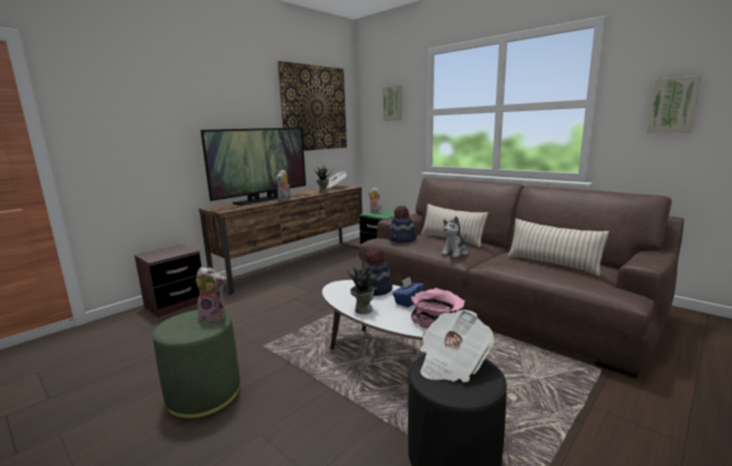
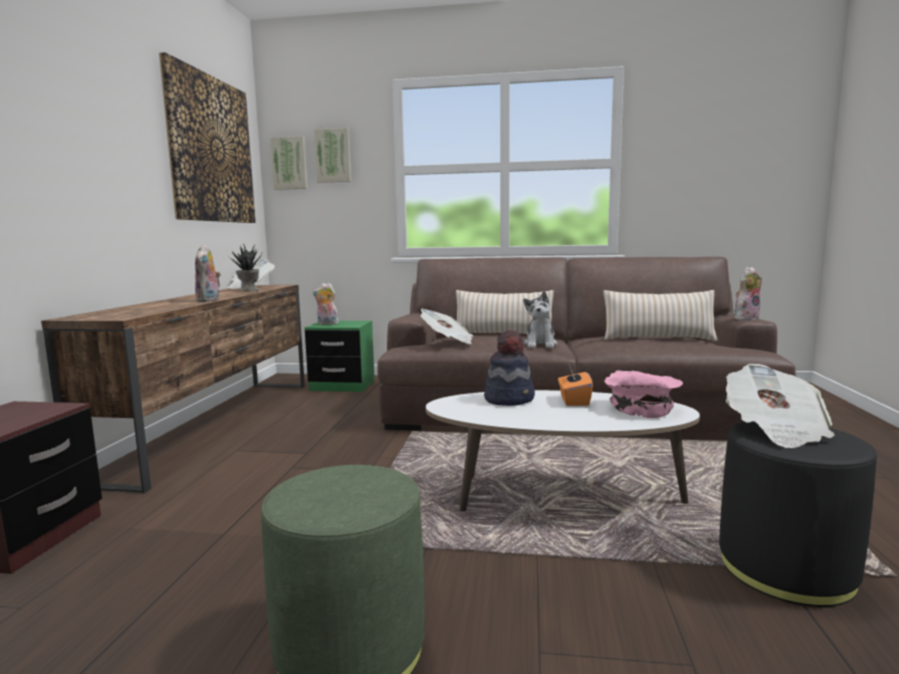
camera: 35 degrees left, 5 degrees down
plush toy [196,267,226,324] -> plush toy moved to [734,267,762,320]
television [201,127,306,205] -> none
potted plant [347,259,381,314] -> none
hat [389,206,417,243] -> newspaper [420,309,473,344]
blue tissue box [393,277,425,307] -> orange tissue box [558,364,593,406]
picture [647,76,701,133] -> picture moved to [270,136,308,190]

